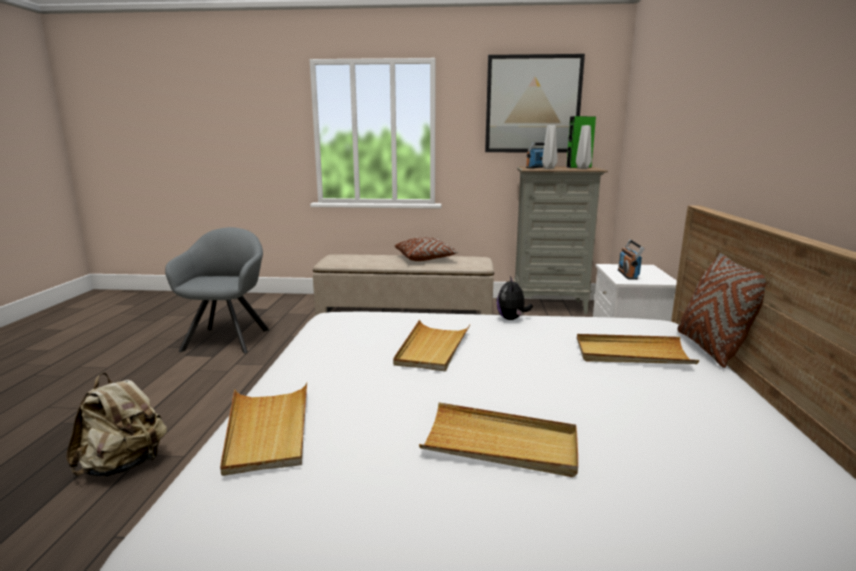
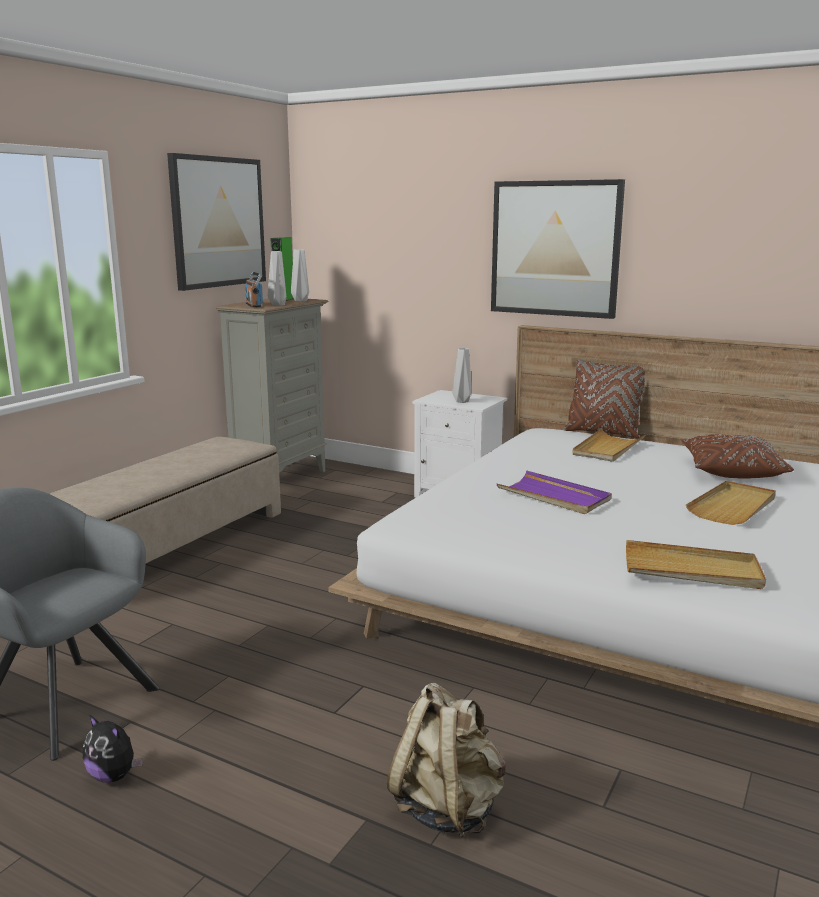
camera: 65 degrees left, 0 degrees up
beige tray [393,320,470,372] -> purple tray [497,471,612,514]
brown pillow [395,237,458,261] -> brown pillow moved to [681,434,794,479]
plush toy [497,276,533,320] -> plush toy moved to [83,715,143,783]
radio [618,240,645,280] -> grey vase [452,348,472,403]
none -> picture [491,179,625,319]

